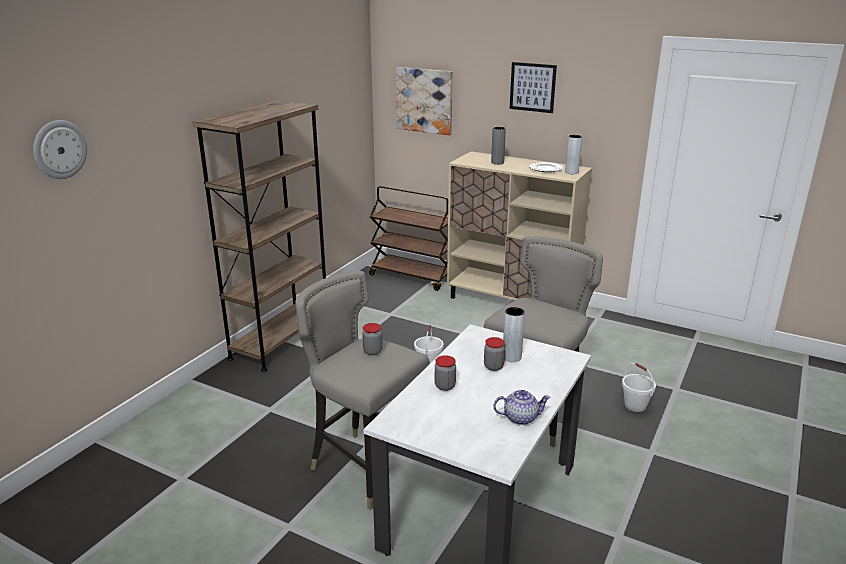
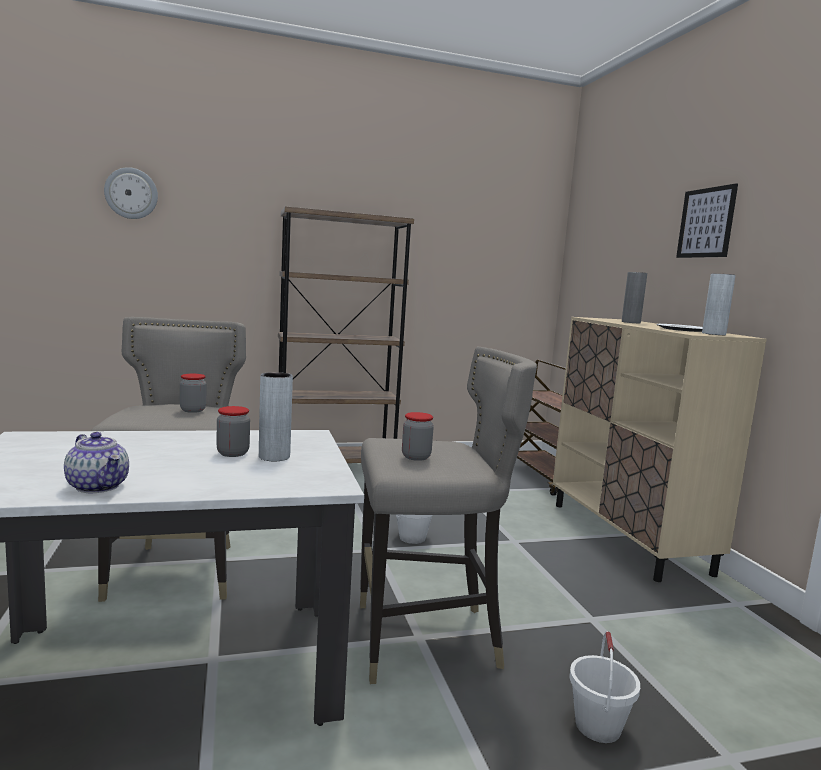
camera: 45 degrees right, 15 degrees down
picture [396,67,453,135] -> none
jar [435,355,456,391] -> jar moved to [402,412,434,461]

